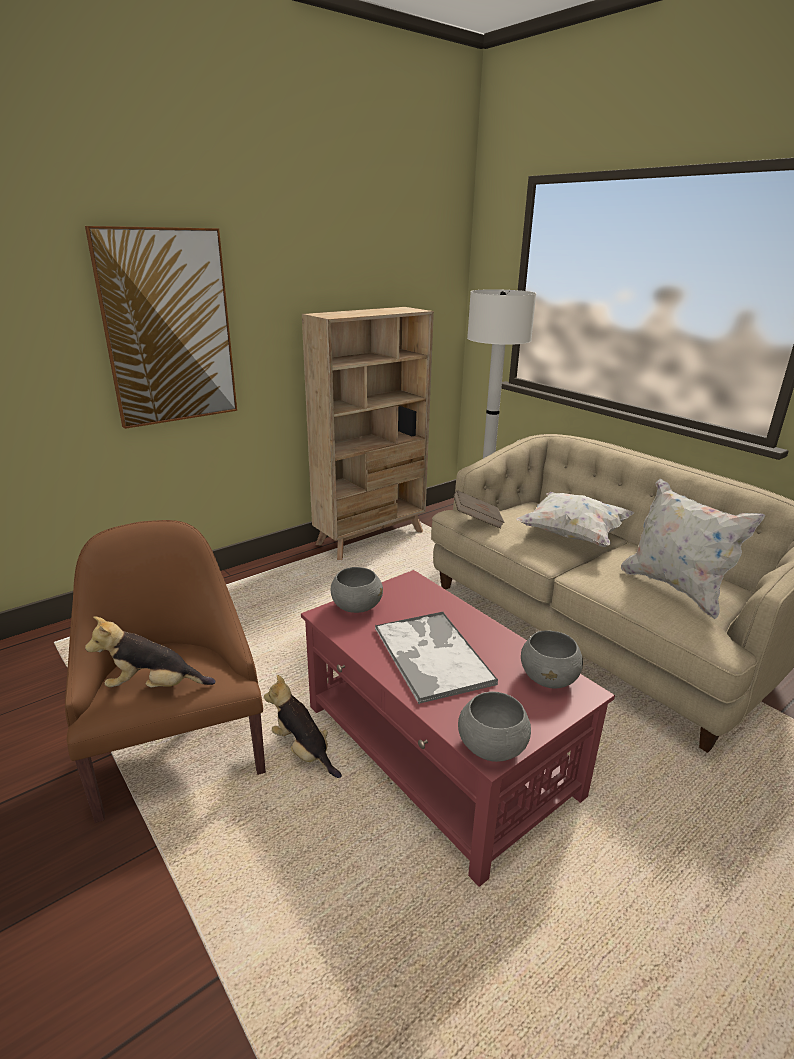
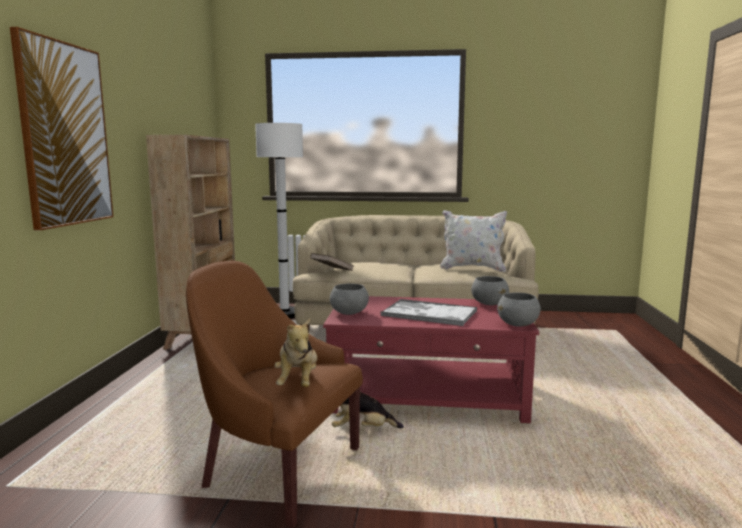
camera: 45 degrees left, 15 degrees down
plush toy [85,616,216,687] -> plush toy turned 45 degrees counterclockwise [275,319,317,387]
white pillow [516,492,634,547] -> none

